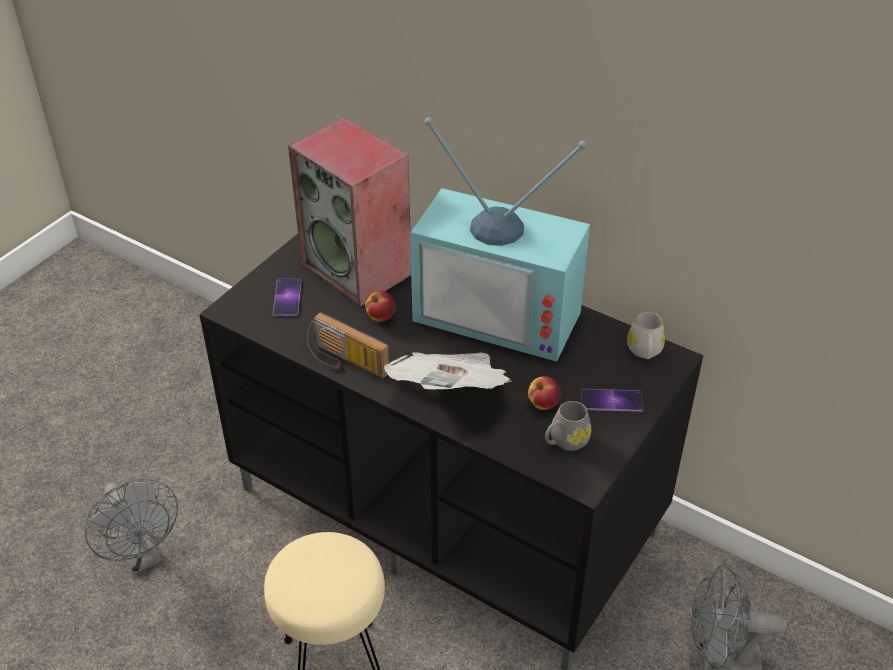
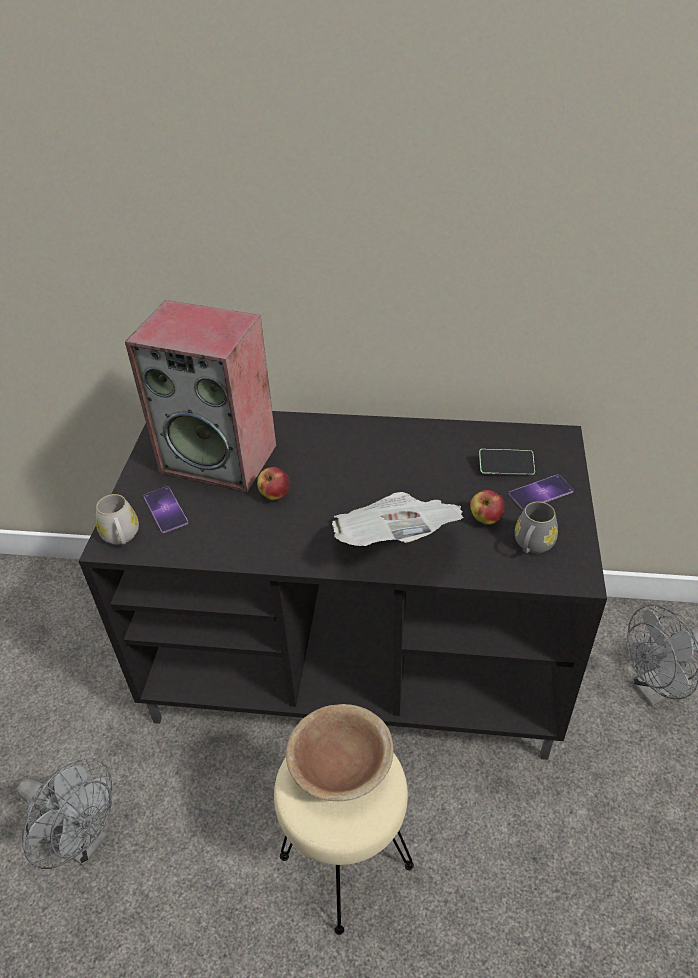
camera: 25 degrees left, 0 degrees up
radio [307,312,390,378] -> none
television [410,117,590,362] -> none
white mug [627,312,665,359] -> white mug moved to [96,494,139,545]
none -> brown bowl [286,704,393,801]
none -> phone [479,449,535,475]

